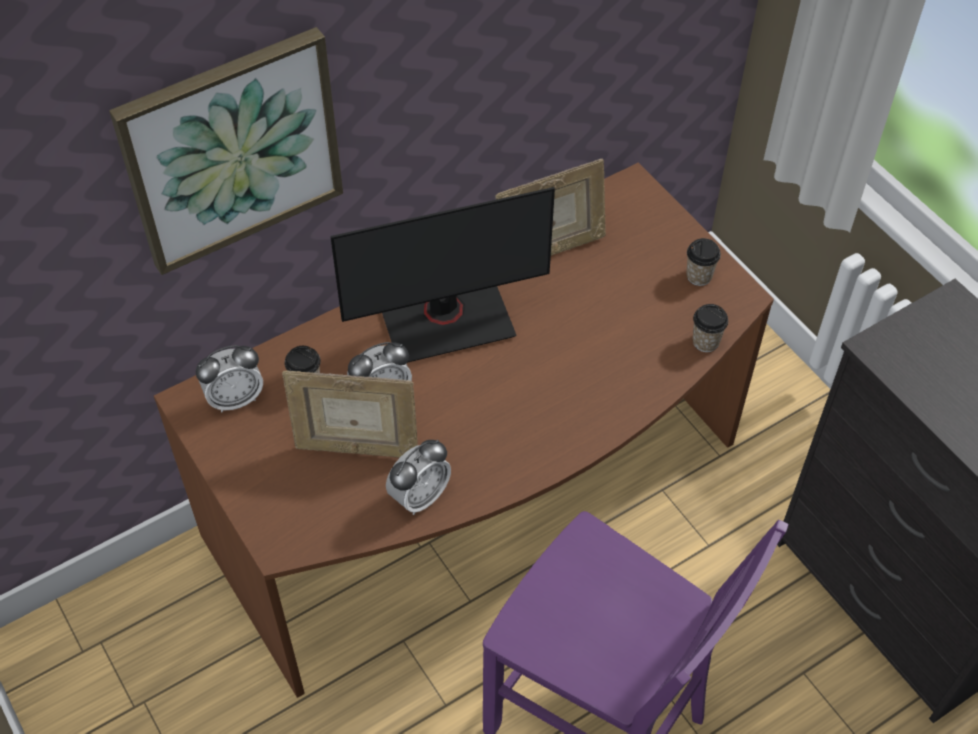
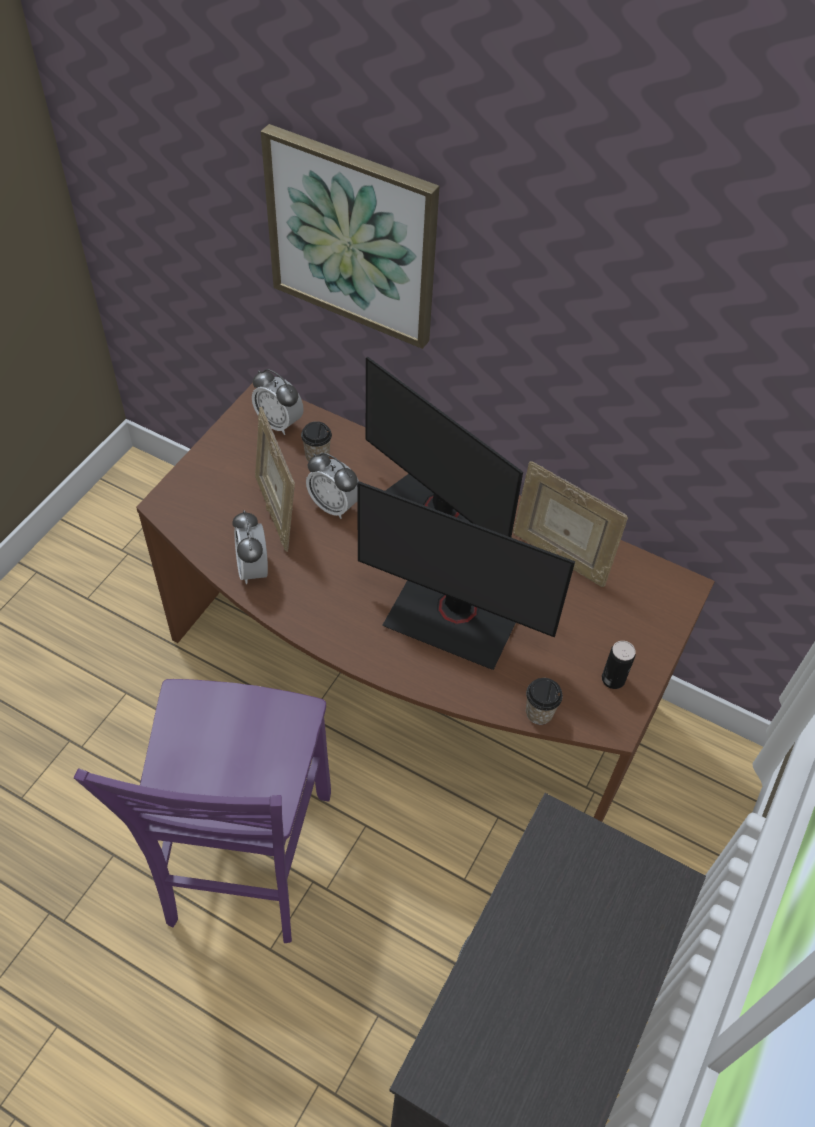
camera: 60 degrees right, 0 degrees up
alarm clock [386,440,451,515] -> alarm clock turned 60 degrees clockwise [232,510,268,584]
cup [686,238,721,286] -> can [602,641,636,689]
none -> monitor [357,481,575,670]

